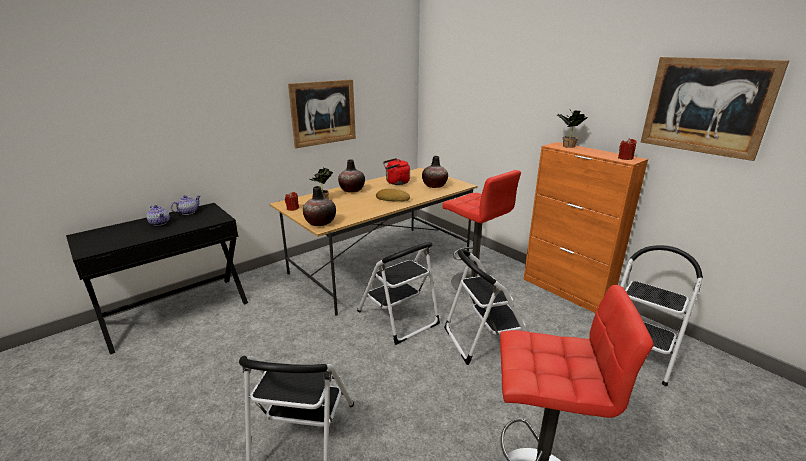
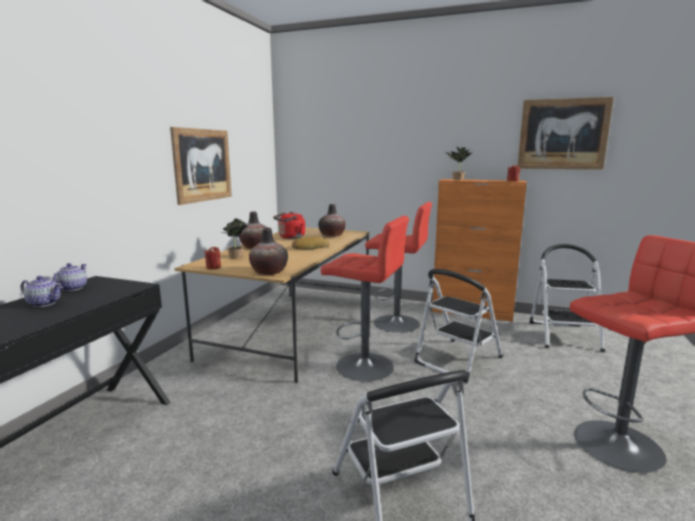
camera: 30 degrees left, 10 degrees down
step ladder [357,242,440,345] -> red stool [320,216,409,381]

